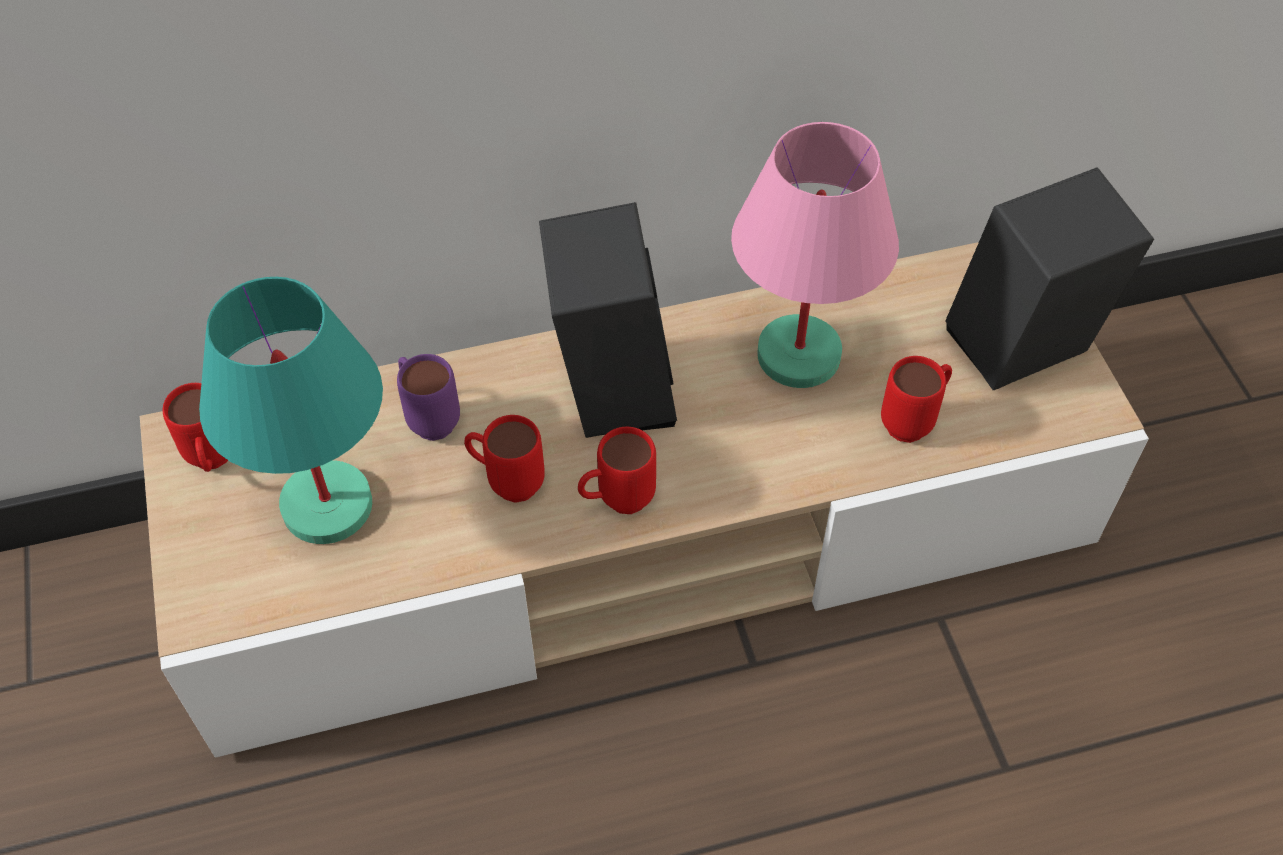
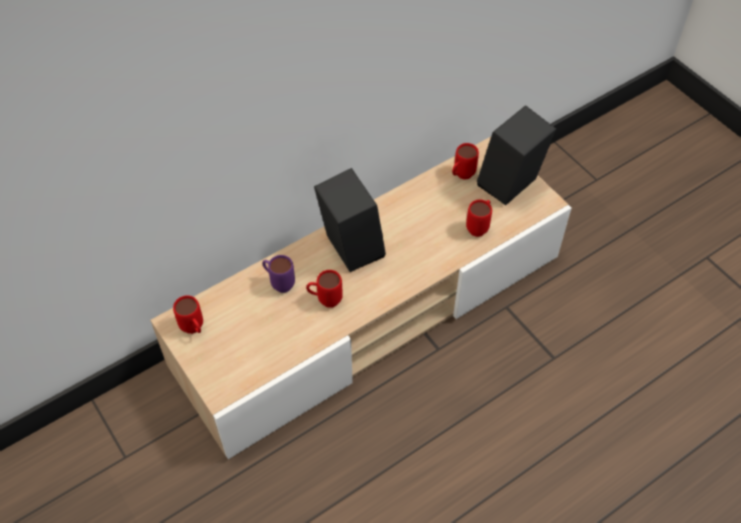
camera: 20 degrees left, 0 degrees up
turquoise table lamp [199,277,383,544] -> none
red mug [578,427,656,514] -> red mug moved to [452,143,479,180]
pink table lamp [731,122,899,388] -> none

